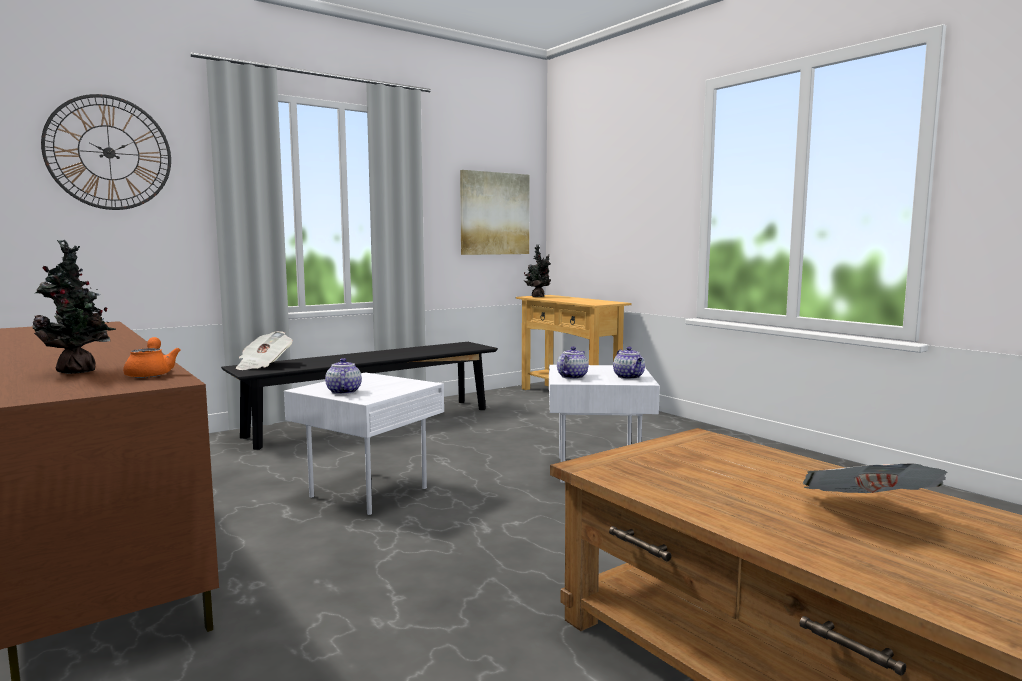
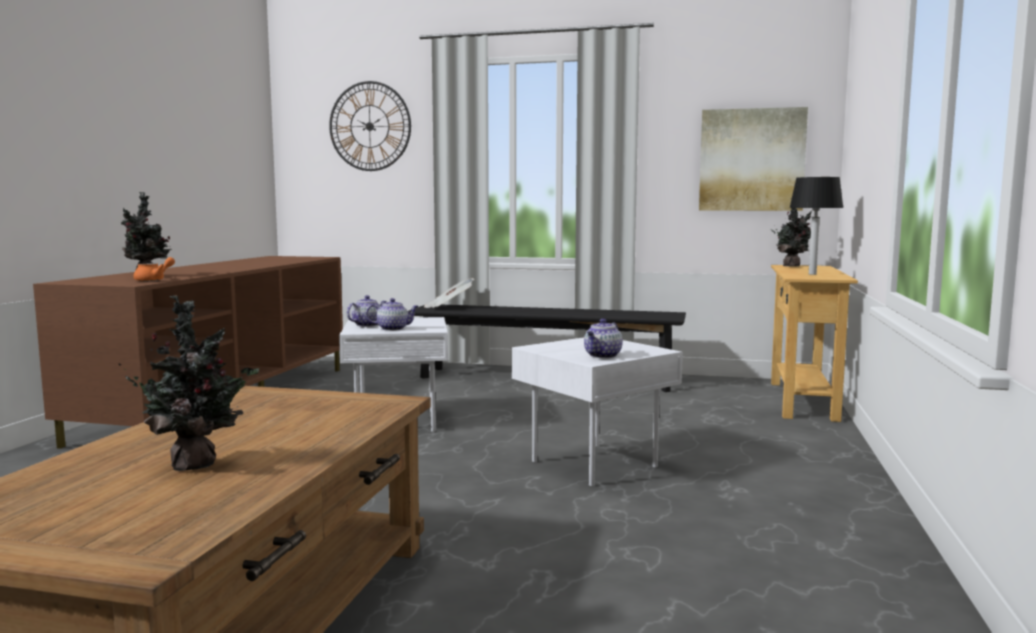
camera: 50 degrees right, 0 degrees up
teapot [557,346,588,379] -> teapot moved to [366,298,419,331]
newspaper [803,464,948,493] -> potted plant [119,295,259,471]
none -> table lamp [789,177,844,275]

